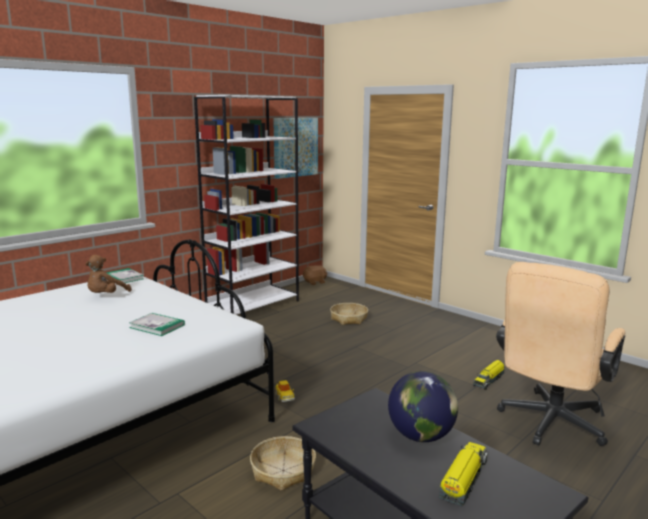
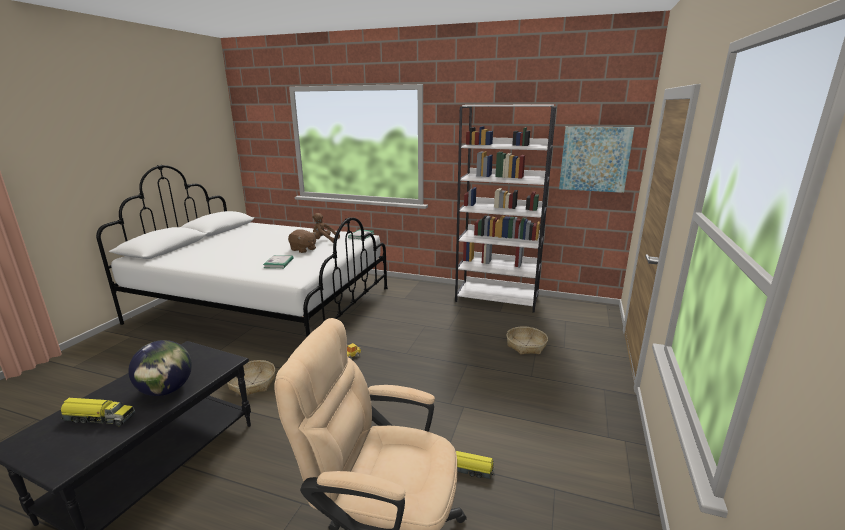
camera: 65 degrees right, 5 degrees up
brown plush toy [303,265,327,285] -> brown plush toy moved to [288,229,316,253]

